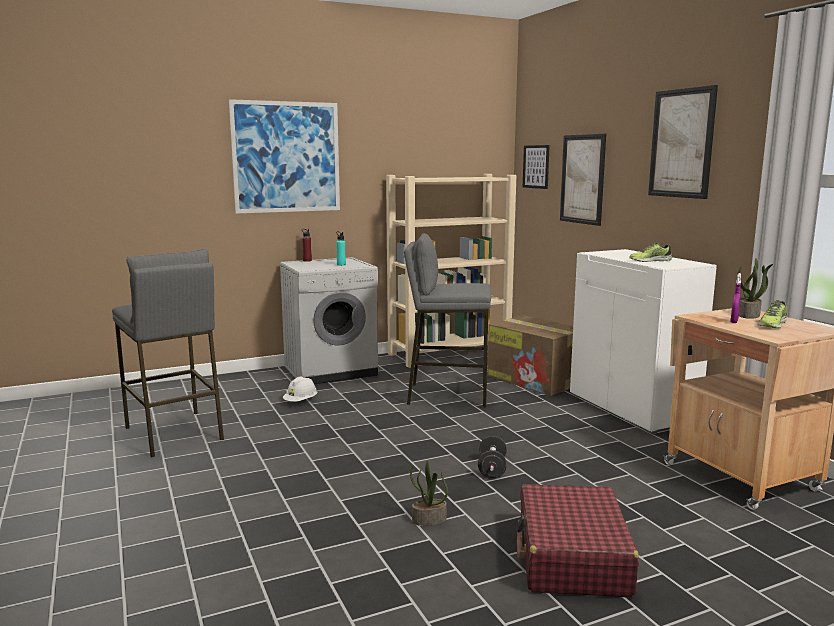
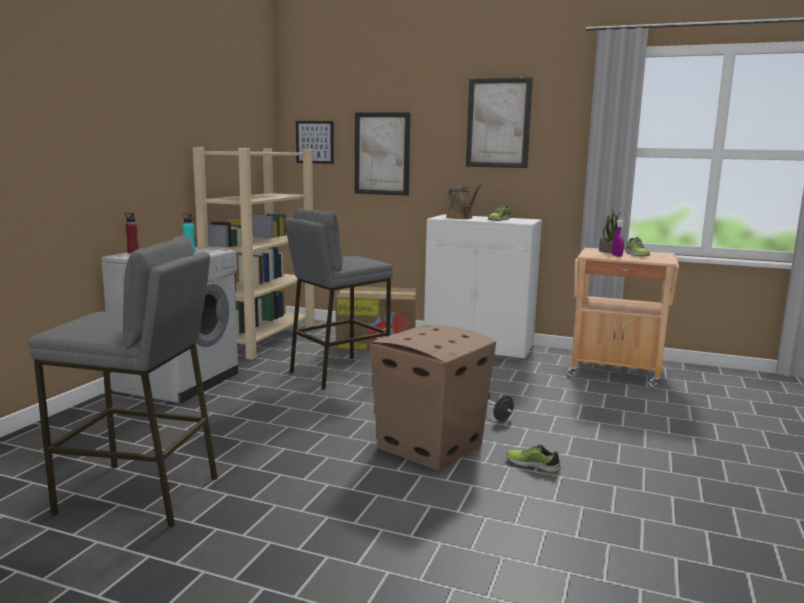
camera: 45 degrees left, 0 degrees up
picture [229,99,340,214] -> none
white hard hat [283,377,317,402] -> none
potted plant [410,461,448,526] -> shoe [506,444,561,473]
red suitcase [516,484,639,597] -> none
none -> cardboard box [370,325,496,471]
none -> brown watering can [446,185,482,219]

